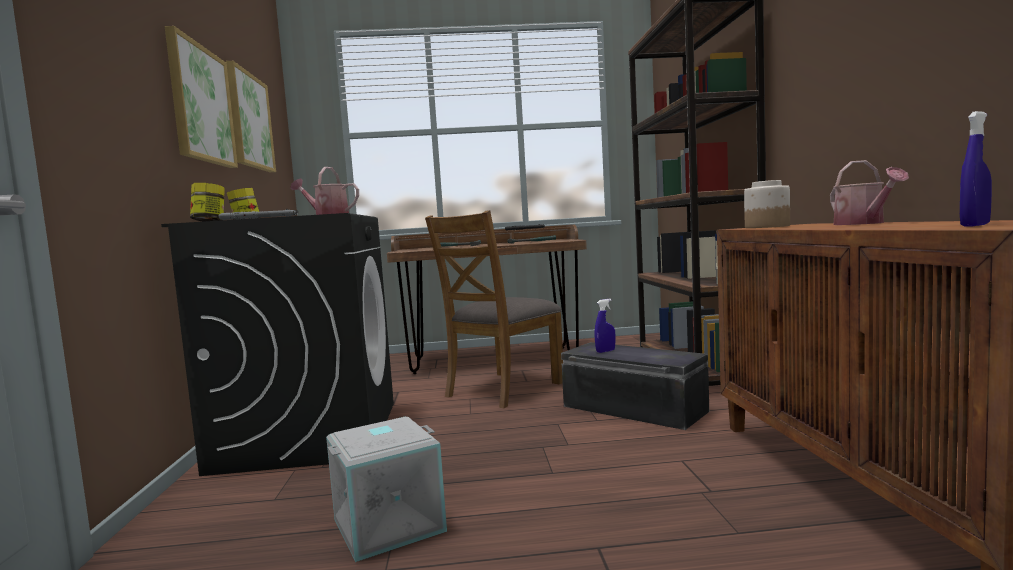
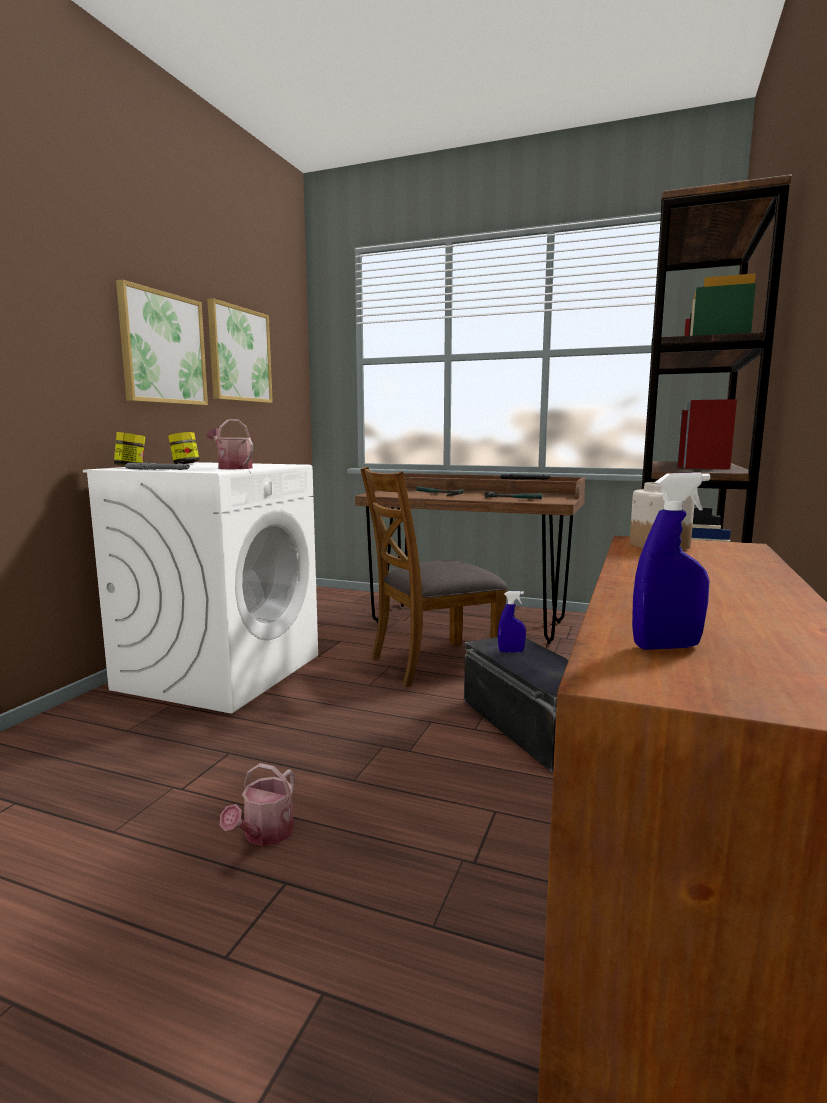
camera: 25 degrees right, 5 degrees up
black washing machine [161,213,394,476] -> white washing machine [83,462,318,713]
grey storage box [326,416,447,562] -> none
watering can [830,160,909,225] -> watering can moved to [220,763,295,846]

